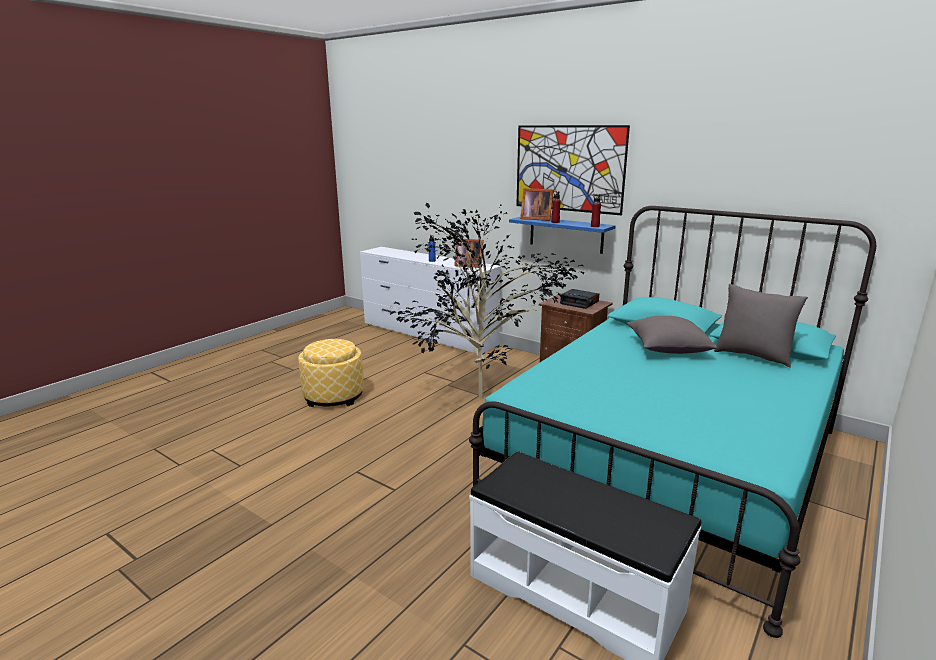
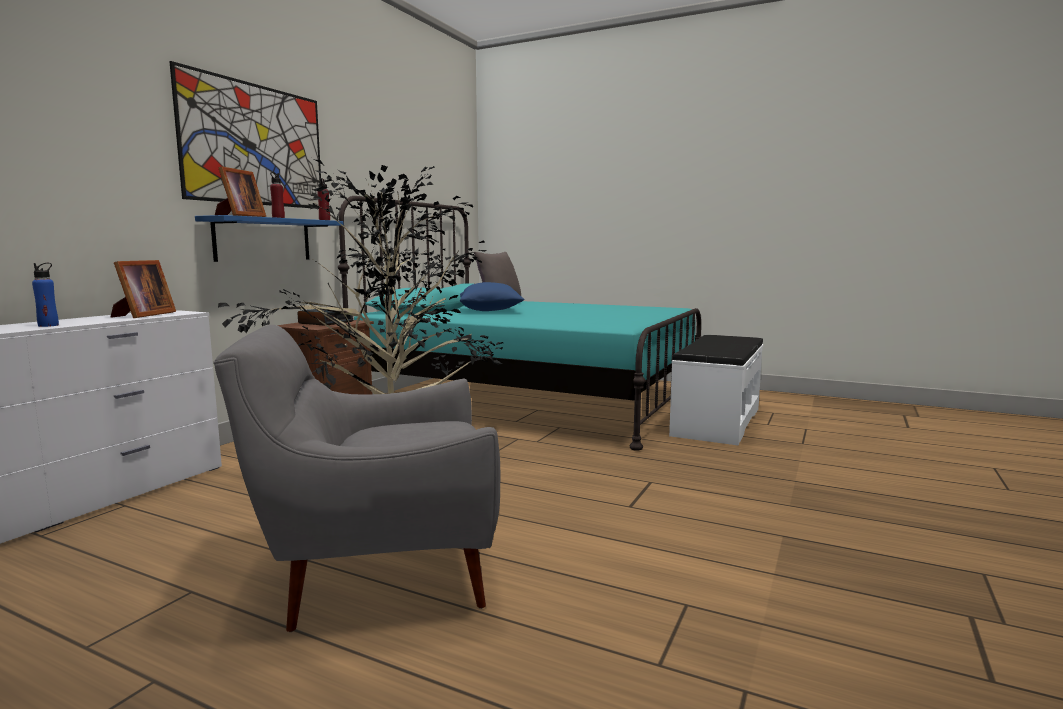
camera: 100 degrees left, 10 degrees down
ottoman [298,339,364,407] -> grey armchair [213,325,500,632]
grey pillow [627,316,718,354] -> blue pillow [460,282,525,311]

